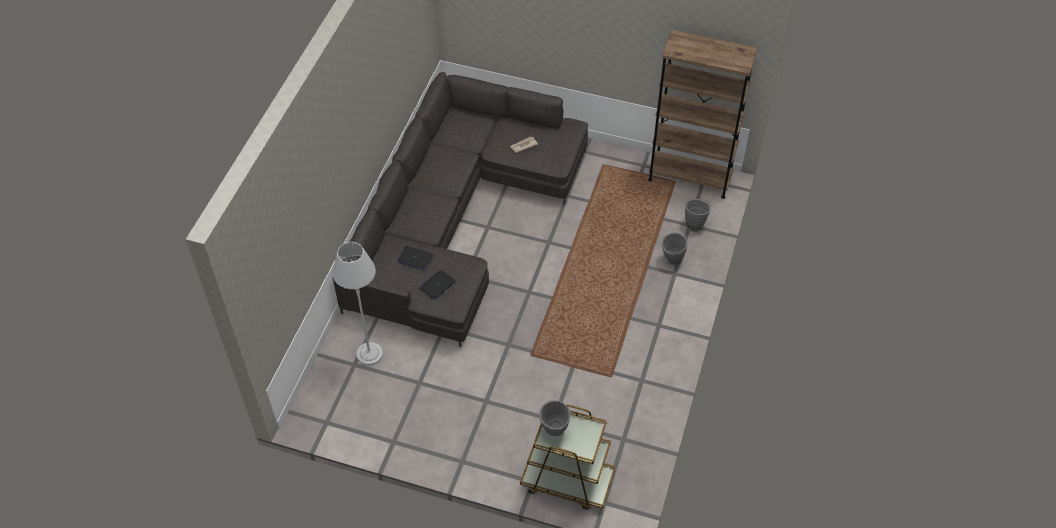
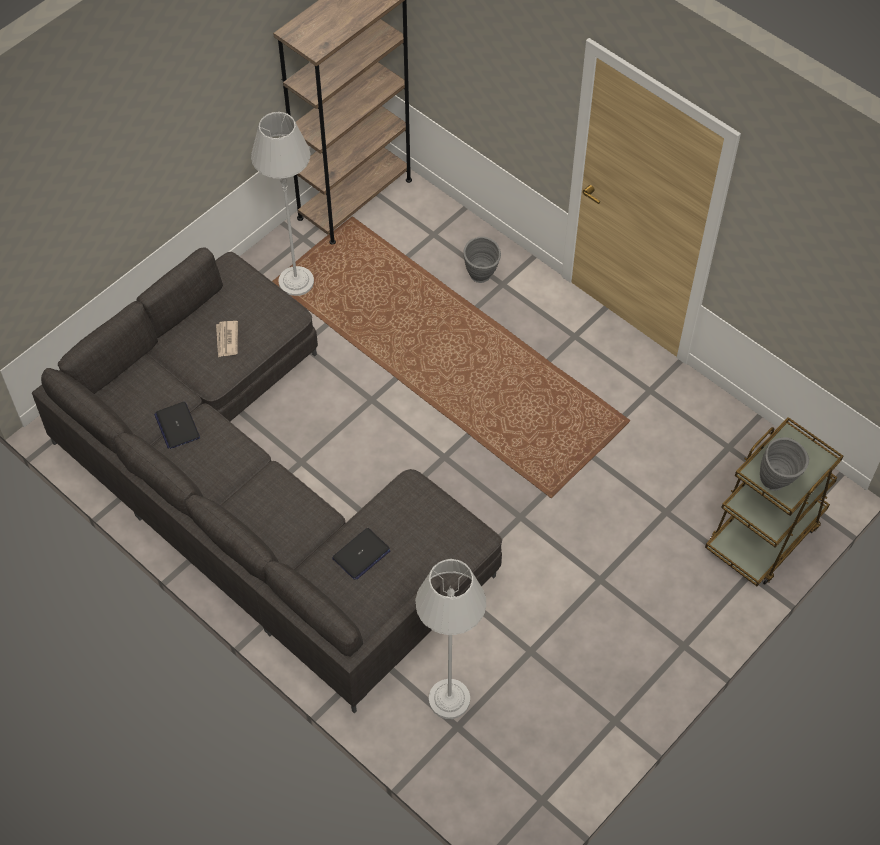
camera: 65 degrees left, 5 degrees up
laptop [419,270,456,300] -> laptop moved to [154,402,200,449]
grey vase [685,199,711,232] -> none
none -> grey floor lamp [251,112,314,296]

